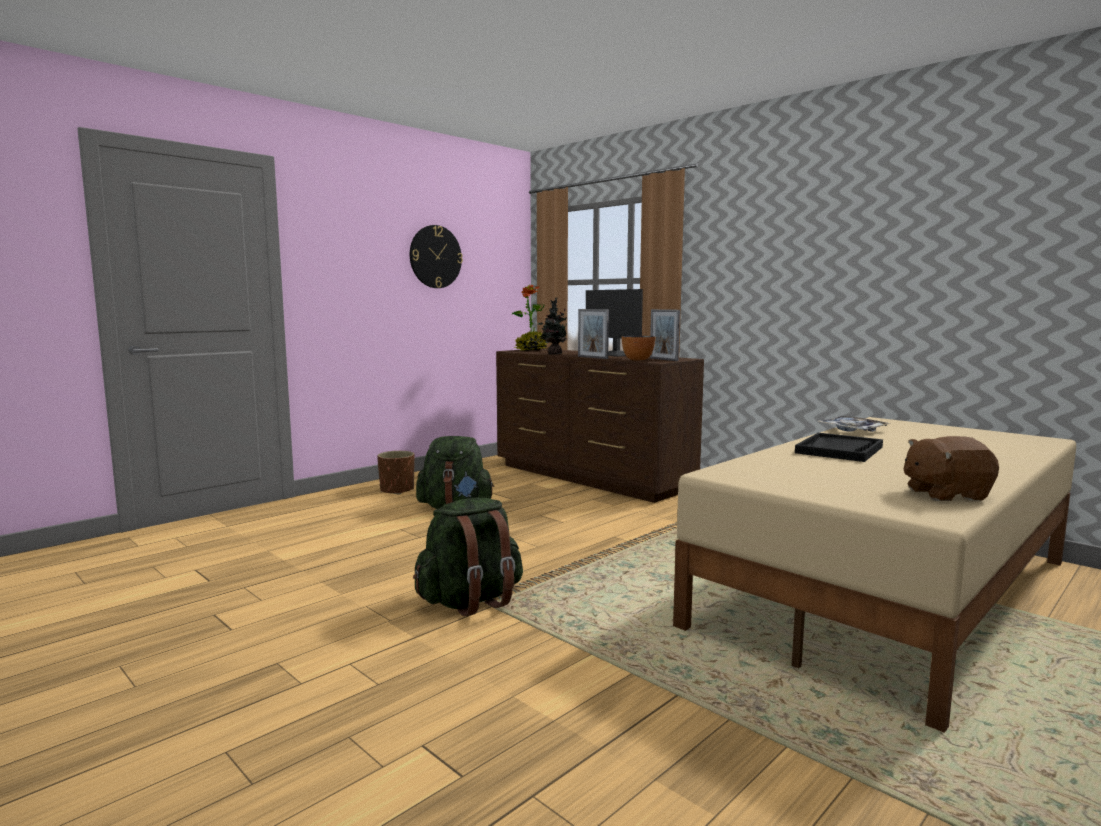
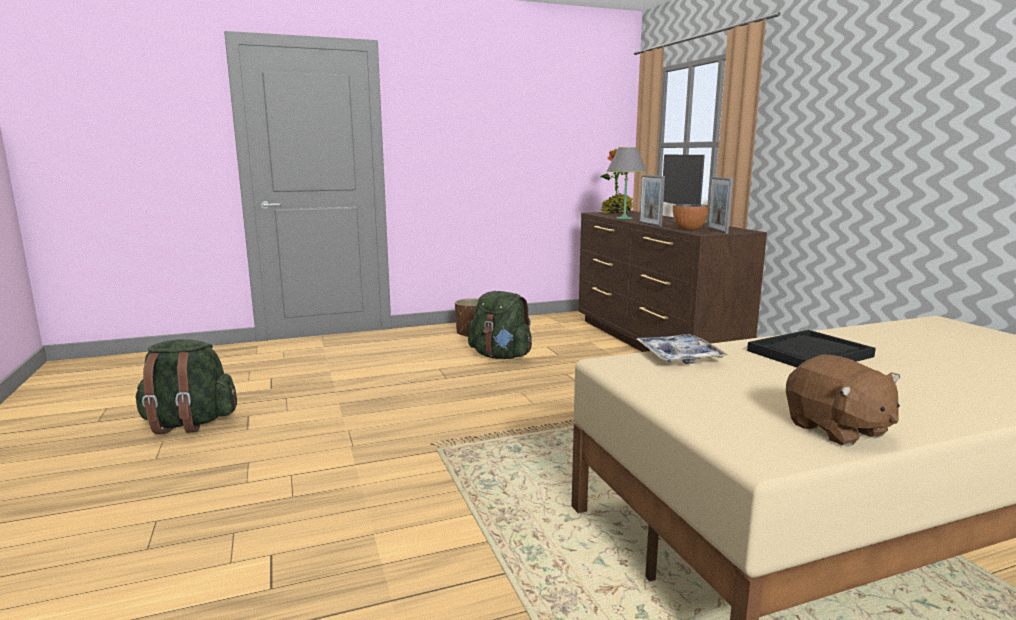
camera: 25 degrees right, 5 degrees up
wall clock [410,225,463,288] -> none
green backpack [413,498,523,616] -> green backpack moved to [135,339,237,434]
potted plant [538,298,567,354] -> grey table lamp [607,147,647,219]
tray [817,416,891,432] -> tray moved to [637,334,728,364]
brown plush toy [904,436,999,501] -> brown plush toy turned 135 degrees counterclockwise [786,354,900,446]

